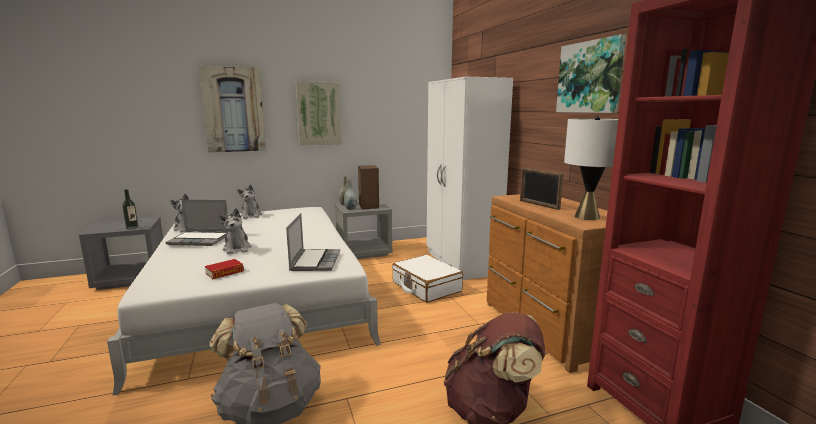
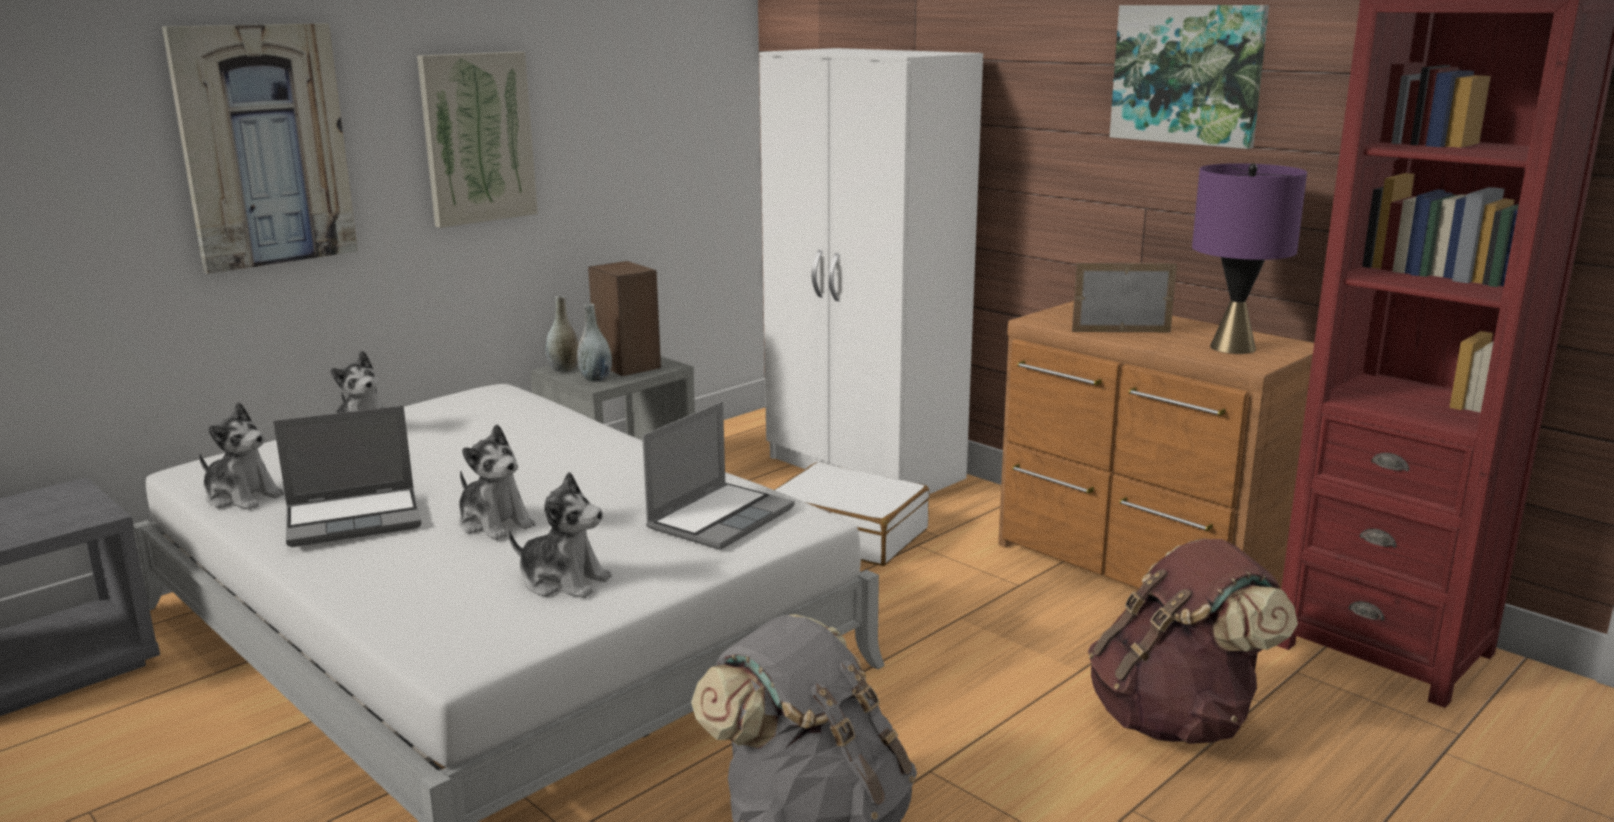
camera: 25 degrees left, 5 degrees up
bottle [122,189,139,229] -> none
book [205,259,244,279] -> plush toy [508,472,612,598]
laptop [286,213,340,271] -> laptop turned 60 degrees clockwise [642,402,794,550]
picture frame [520,167,564,210] -> picture frame turned 150 degrees clockwise [1072,263,1177,332]
white table lamp [564,116,618,220] -> purple table lamp [1192,163,1307,354]

